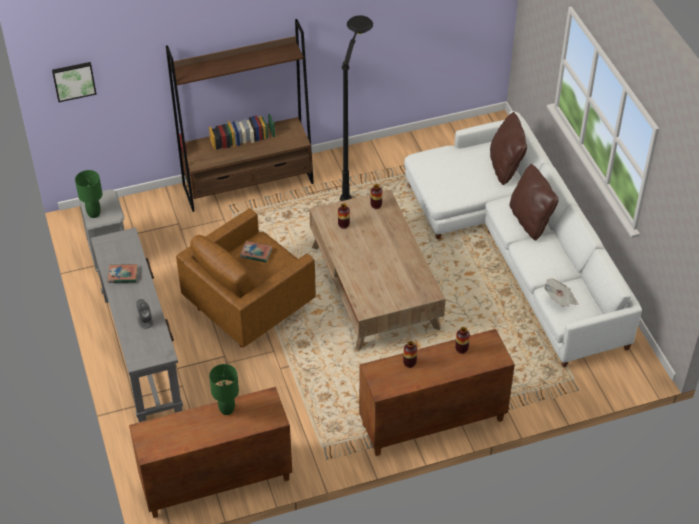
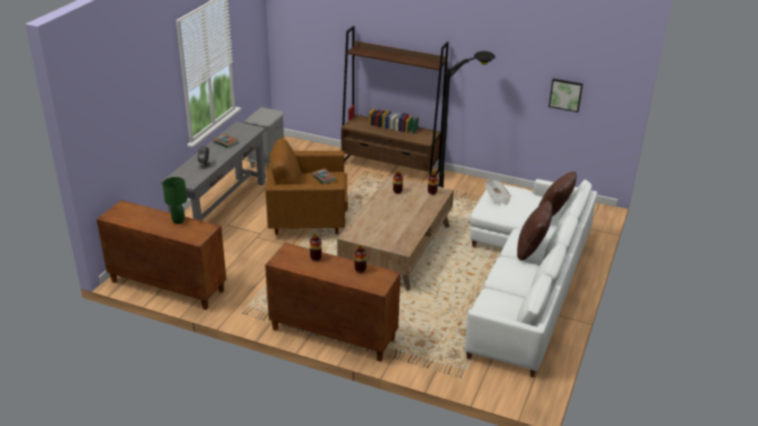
camera: 40 degrees right, 15 degrees down
picture [52,62,97,102] -> picture moved to [549,78,583,112]
green table lamp [75,170,103,218] -> none
newspaper [543,278,579,307] -> newspaper moved to [485,180,511,205]

